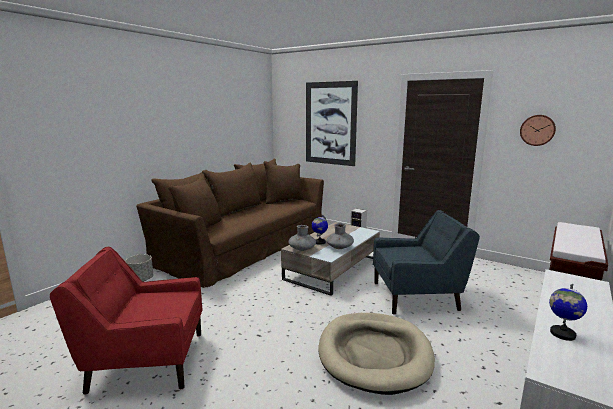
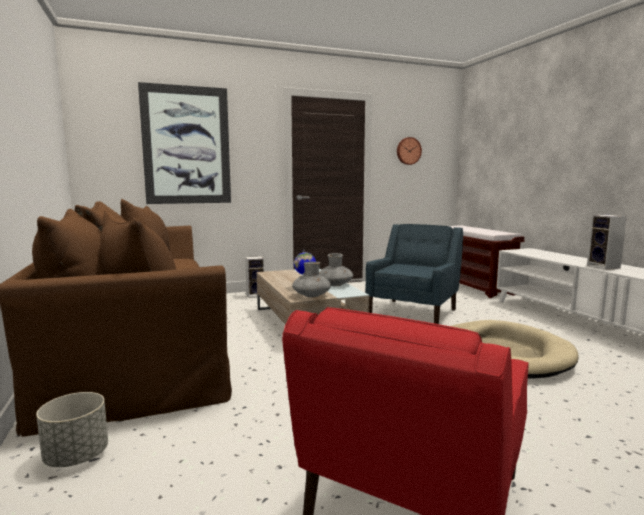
camera: 55 degrees left, 5 degrees down
globe [549,284,587,341] -> speaker [587,215,627,270]

